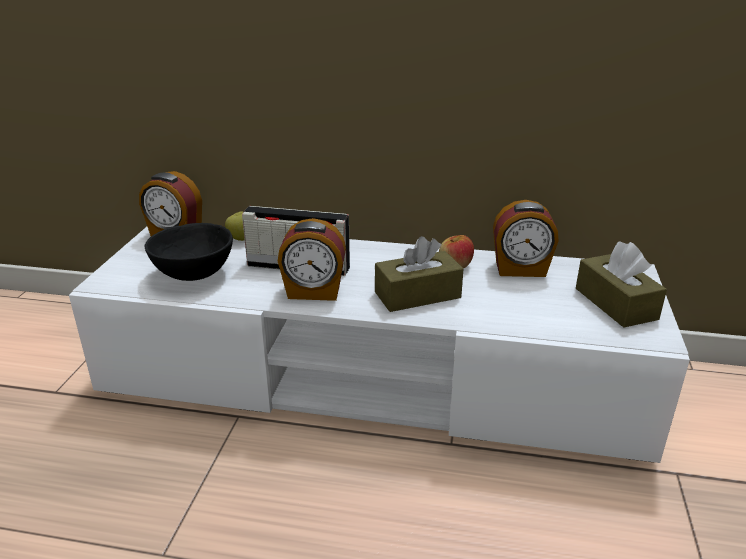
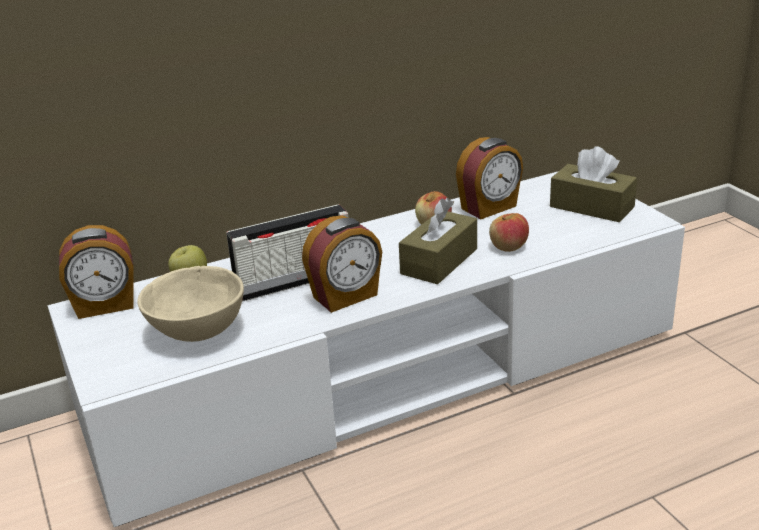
camera: 35 degrees left, 0 degrees up
black bowl [145,223,233,281] -> beige bowl [137,266,244,342]
none -> apple [489,213,529,252]

